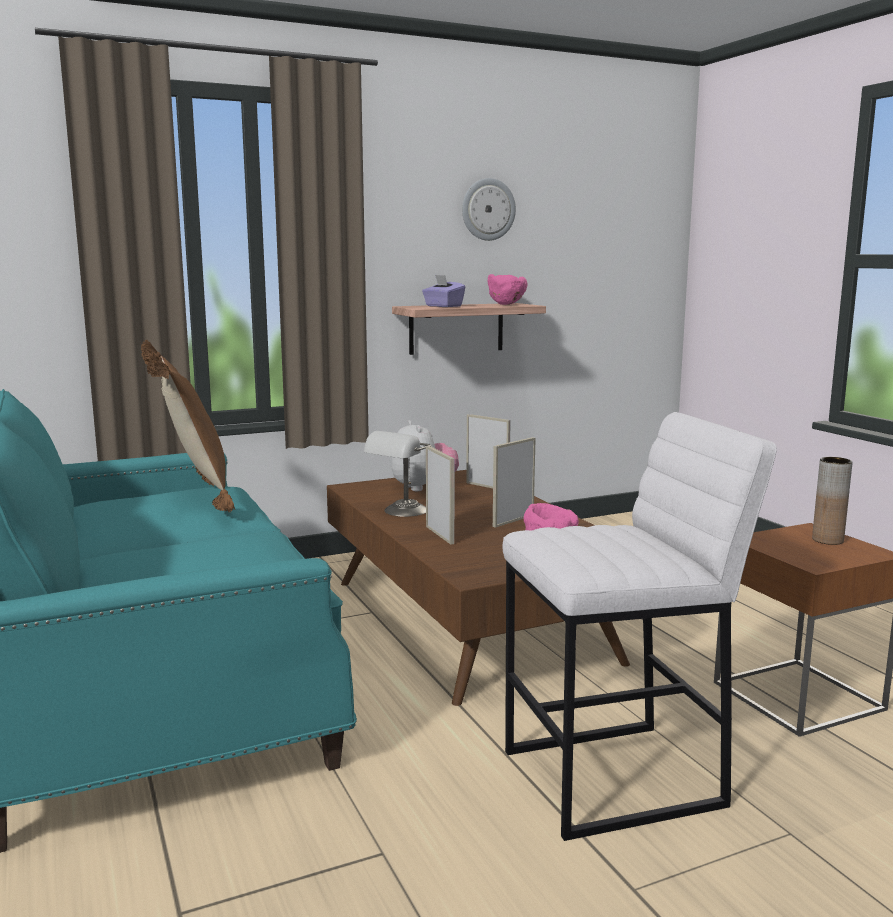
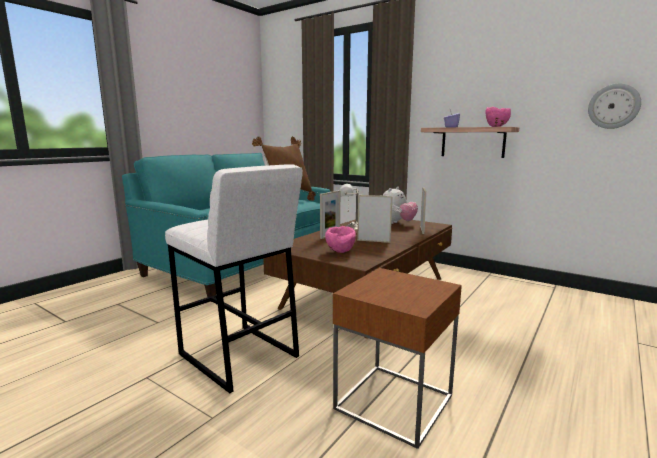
camera: 60 degrees right, 0 degrees up
wall clock [462,178,516,241] -> wall clock moved to [588,83,641,129]
brown vase [812,457,853,545] -> none

